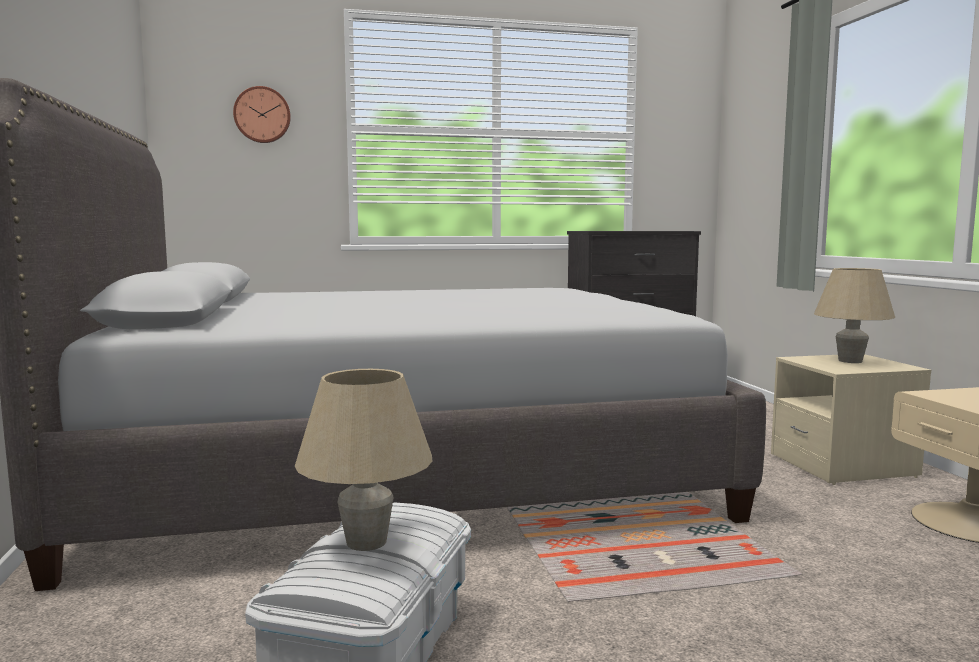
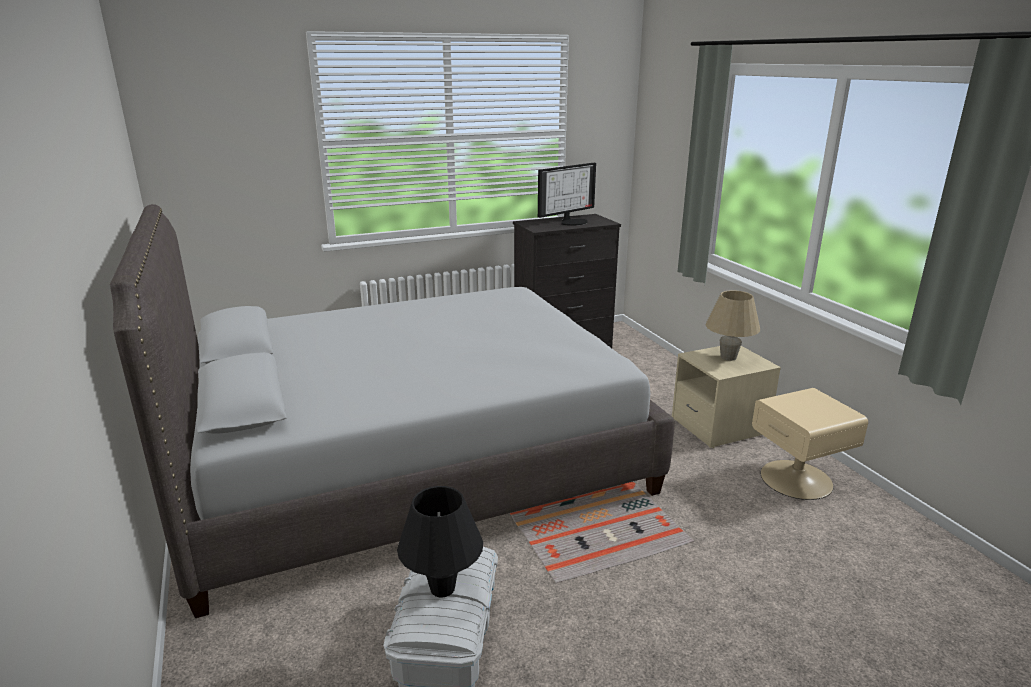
camera: 10 degrees left, 15 degrees up
wall clock [233,86,291,143] -> none
beige table lamp [295,369,432,551] -> black table lamp [397,486,483,597]
none -> monitor [538,163,596,226]

